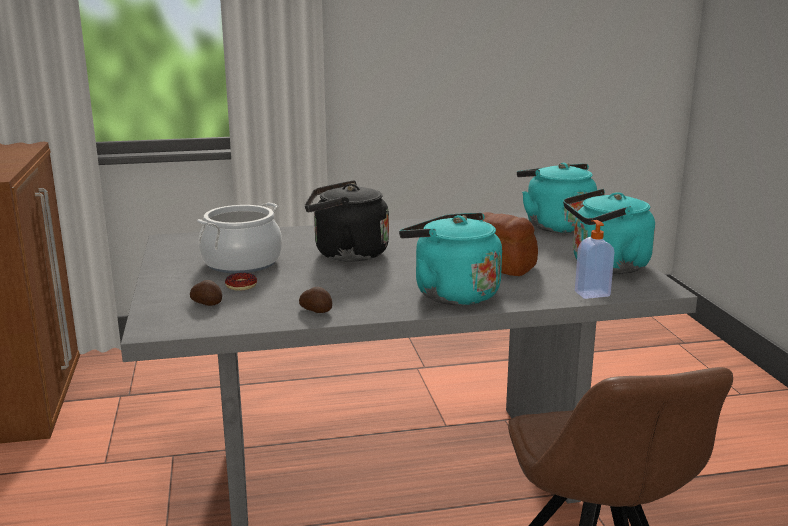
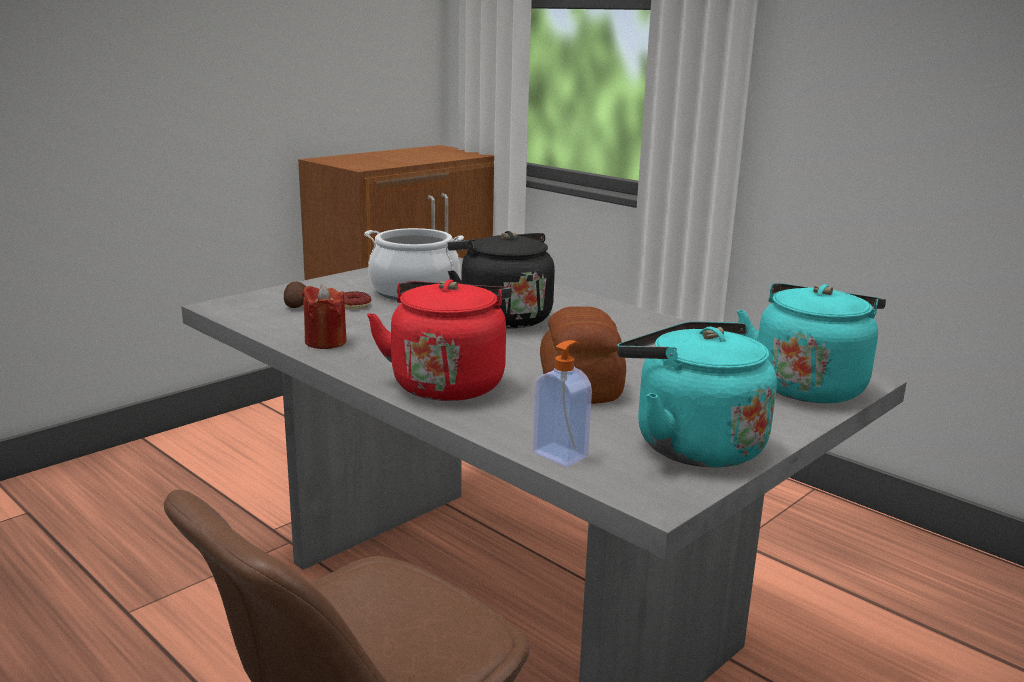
camera: 55 degrees right, 0 degrees up
potato [299,287,332,313] -> red candle [302,284,347,349]
turquoise kettle [399,213,502,305] -> red kettle [367,279,512,401]

